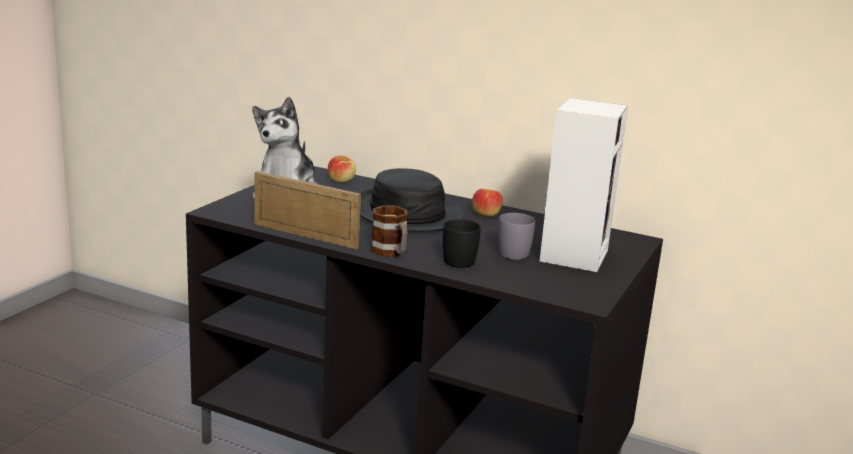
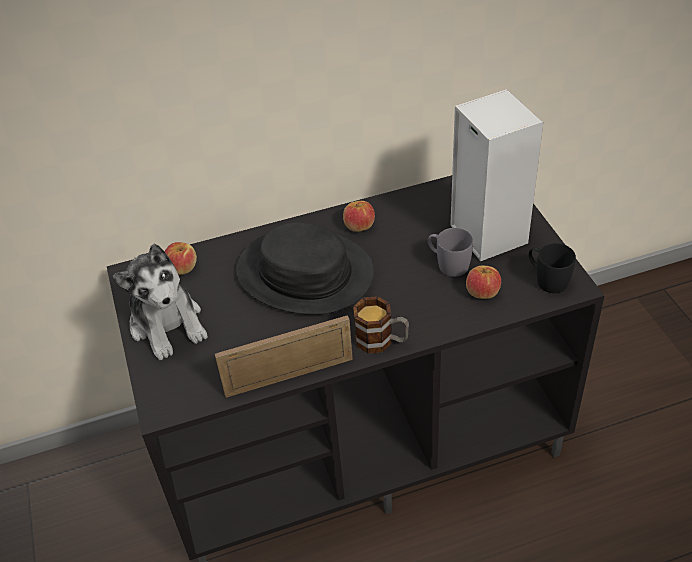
camera: 40 degrees left, 25 degrees up
black mug [443,219,481,268] -> black mug moved to [529,243,576,293]
none -> apple [466,266,501,299]

